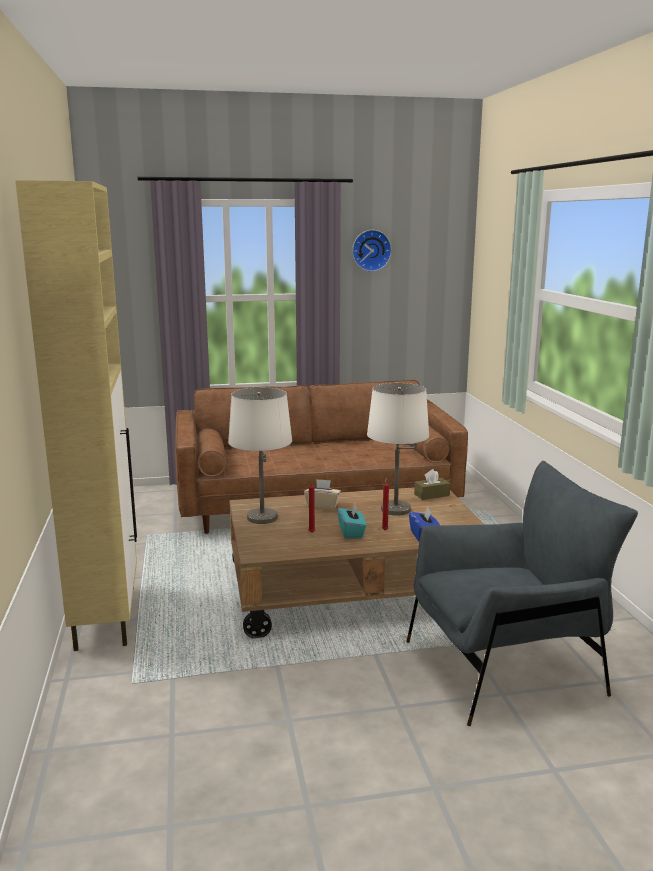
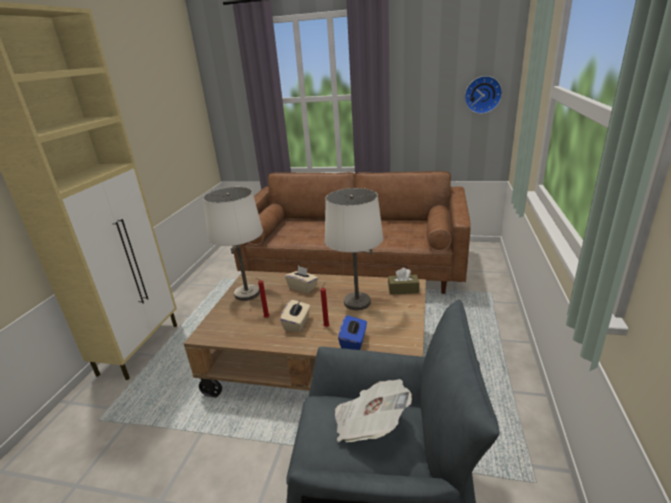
camera: 25 degrees right, 10 degrees up
turquoise tissue box [338,504,367,539] -> beige tissue box [280,299,310,332]
wall clock [352,230,392,272] -> wall clock moved to [465,76,502,114]
none -> newspaper [335,379,412,442]

